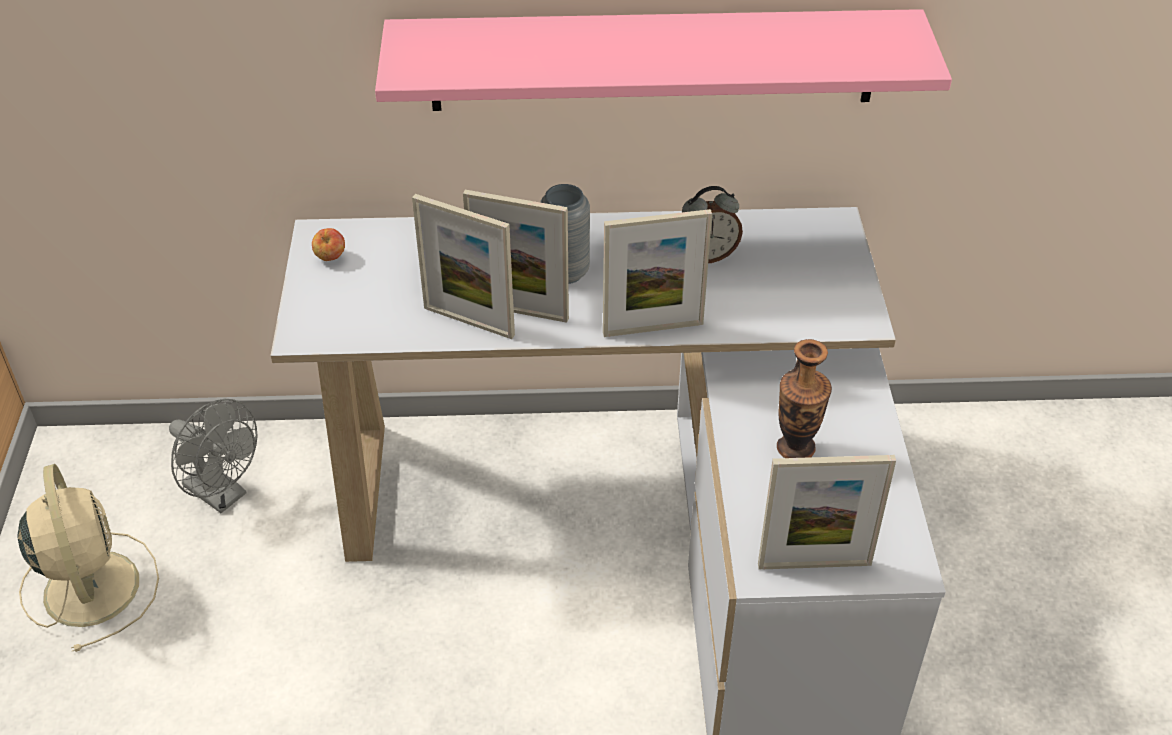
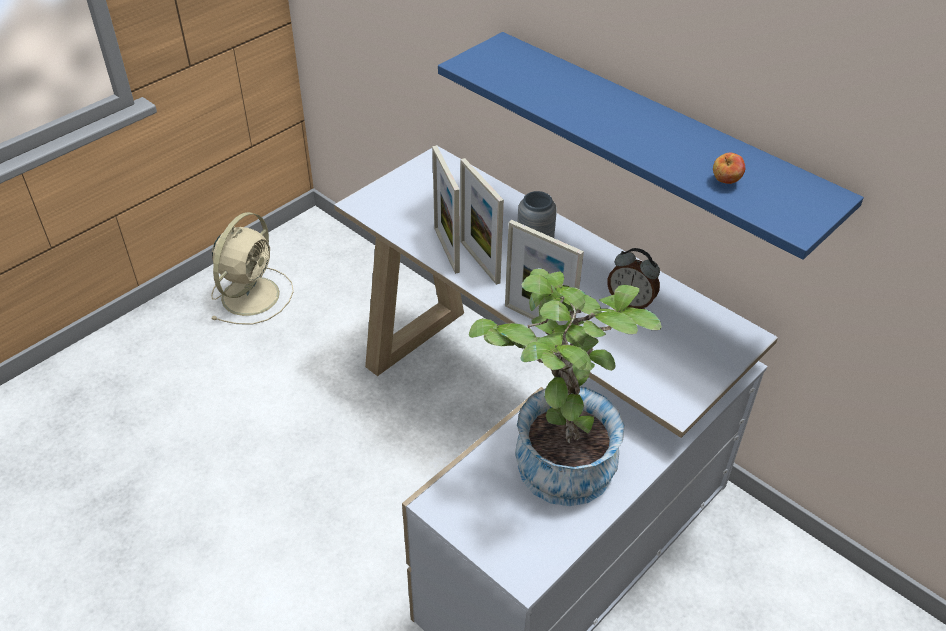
camera: 45 degrees right, 0 degrees up
grey fan [169,399,258,513] -> none
apple [312,228,345,261] -> apple moved to [713,153,745,184]
pink shelf [375,9,952,111] -> blue shelf [438,32,864,260]
picture frame [758,455,896,569] -> none
vase [777,339,832,458] -> potted plant [469,268,662,506]

